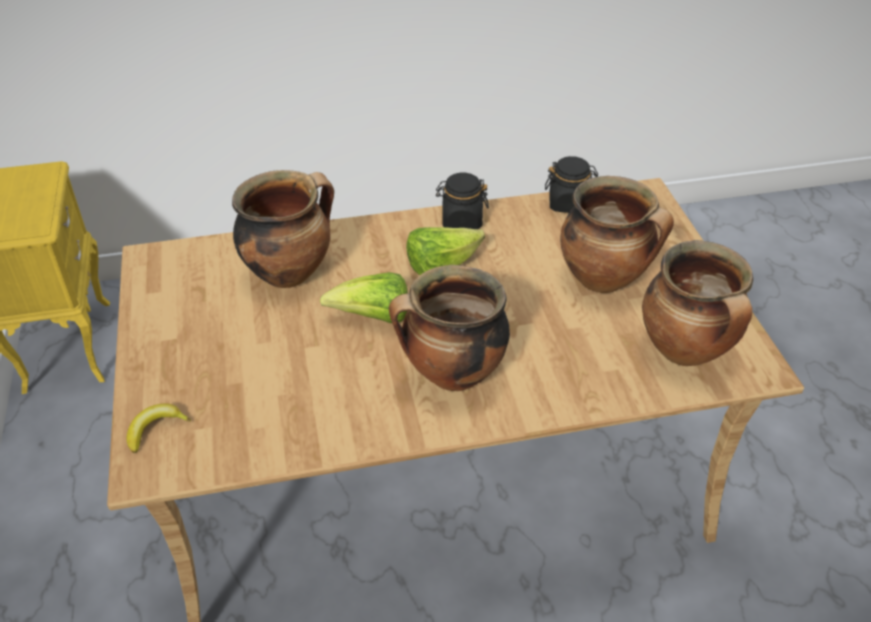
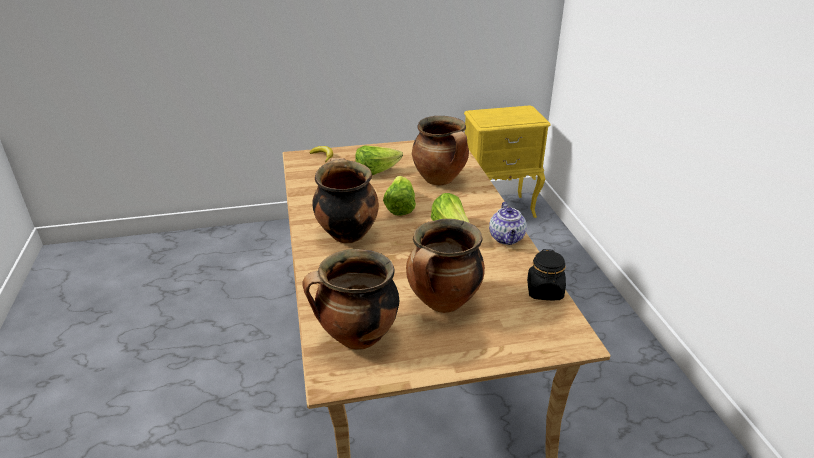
camera: 90 degrees right, 10 degrees down
black jar [436,173,489,229] -> teapot [489,202,527,245]
none -> lettuce [355,146,403,175]

